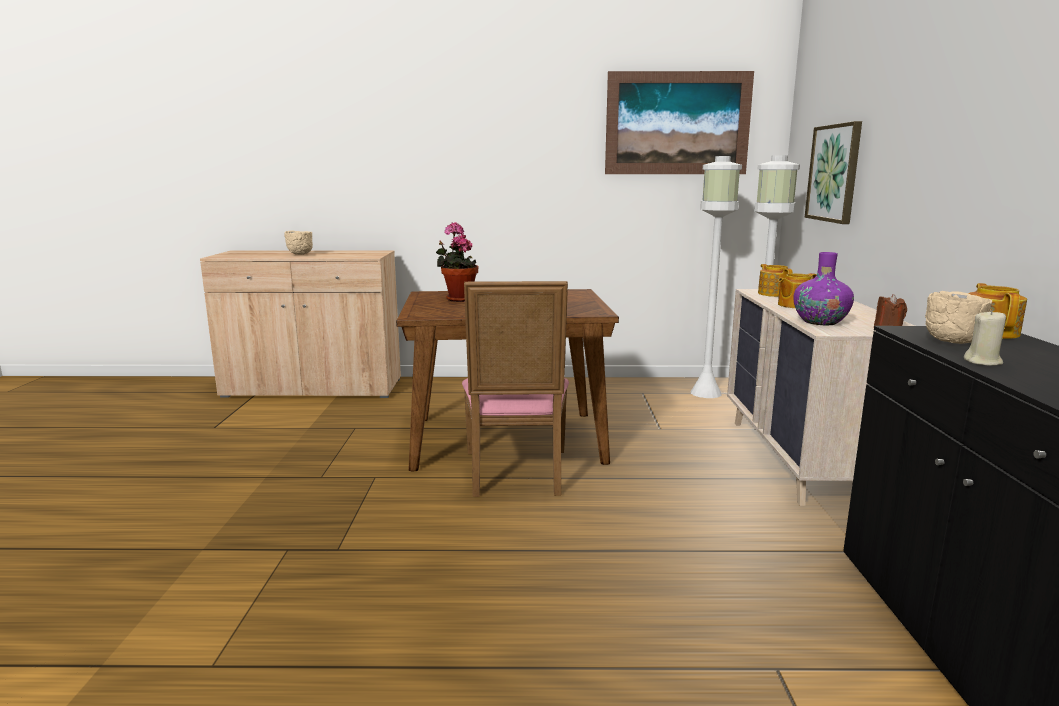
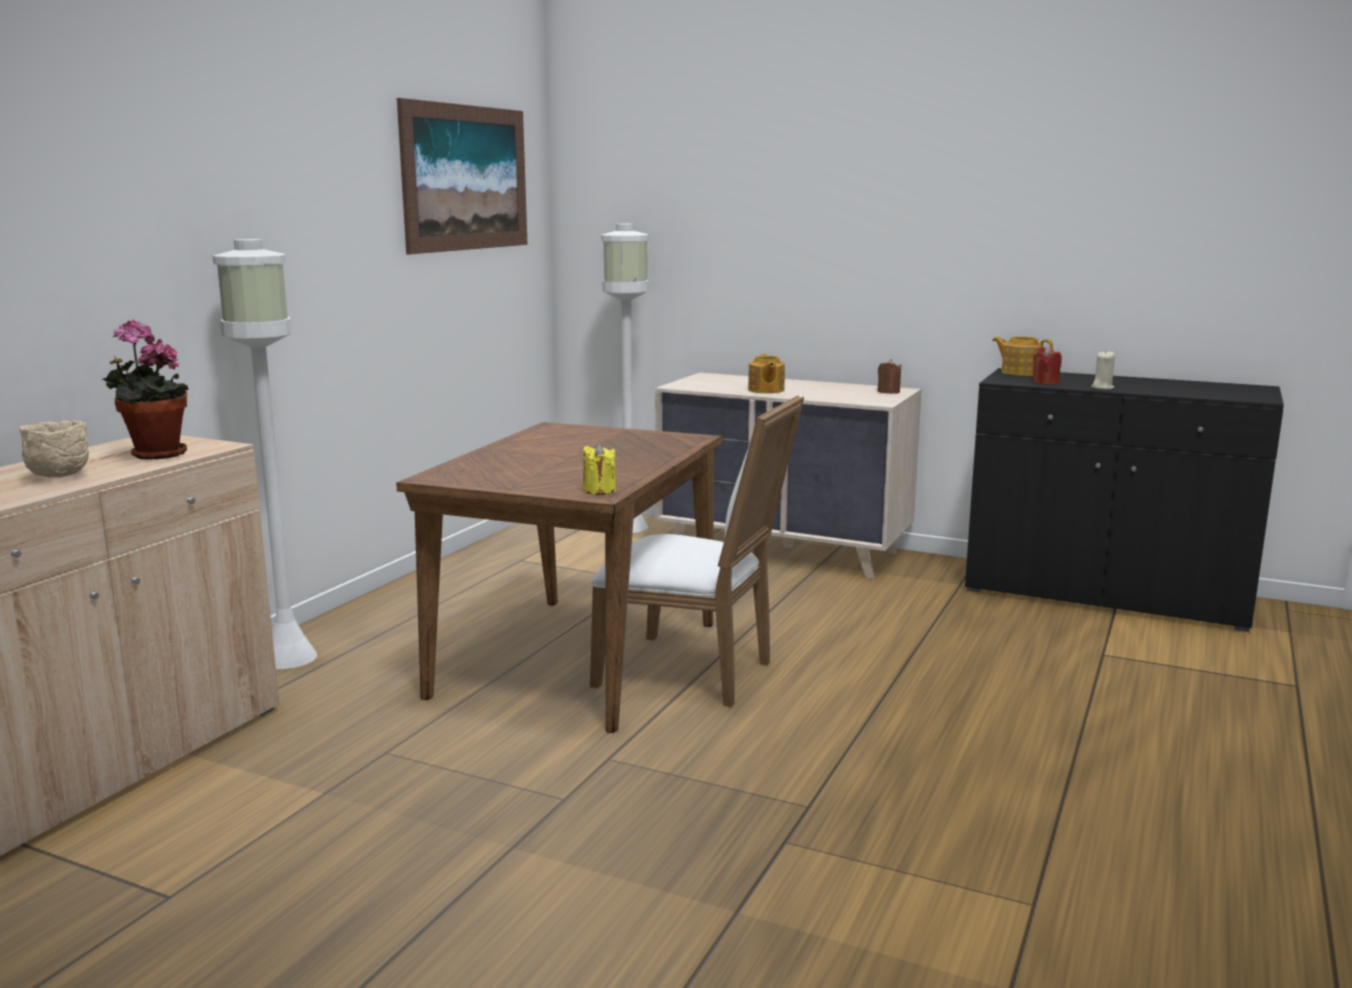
camera: 65 degrees left, 0 degrees up
potted plant [436,222,478,302] -> potted plant moved to [102,320,189,460]
pink chair [462,281,569,497] -> white chair [590,395,804,707]
white floor lamp [690,156,742,398] -> white floor lamp moved to [213,239,317,669]
teapot [758,264,793,297] -> none
purple vase [794,252,854,325] -> none
picture [805,121,862,224] -> none
beige bowl [925,291,992,344] -> red candle [1033,346,1062,384]
none -> yellow candle [583,444,616,495]

